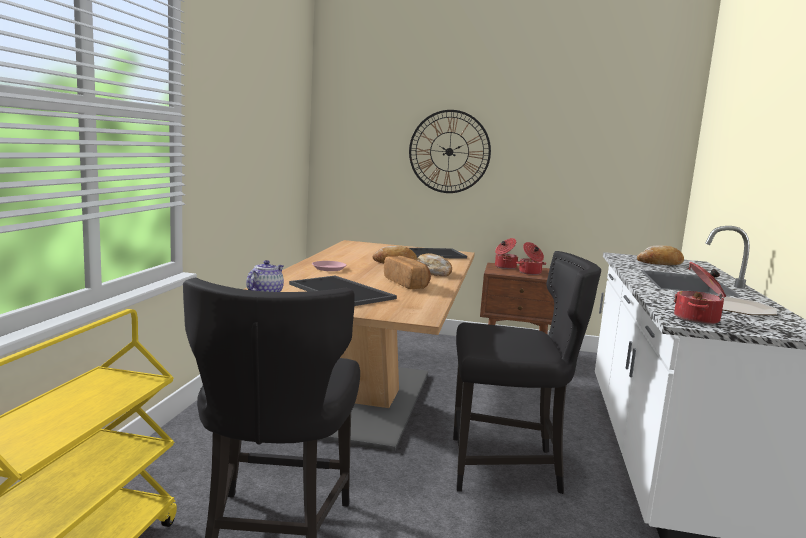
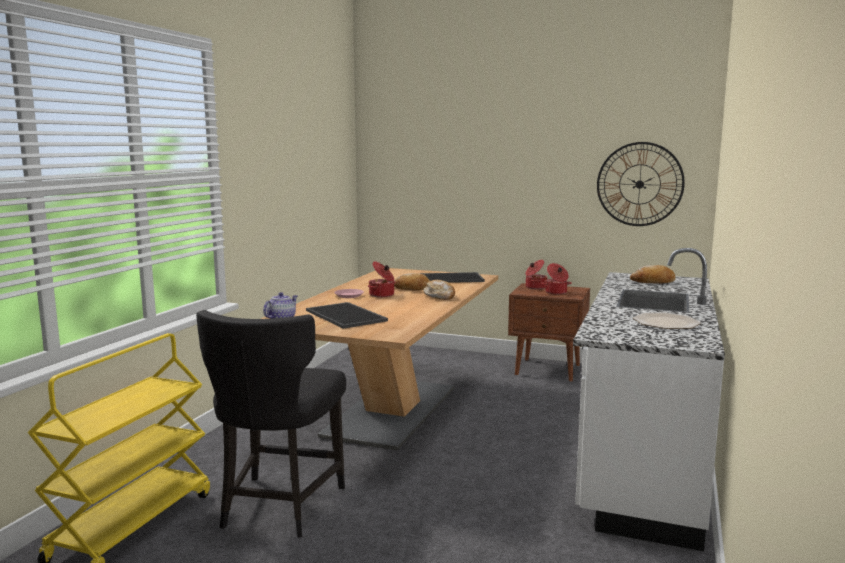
camera: 10 degrees right, 0 degrees up
bread [384,256,431,289] -> none
wall clock [409,110,491,193] -> wall clock moved to [597,142,685,226]
black chair [453,251,601,494] -> none
cooking pot [674,262,726,324] -> cooking pot moved to [368,261,395,297]

